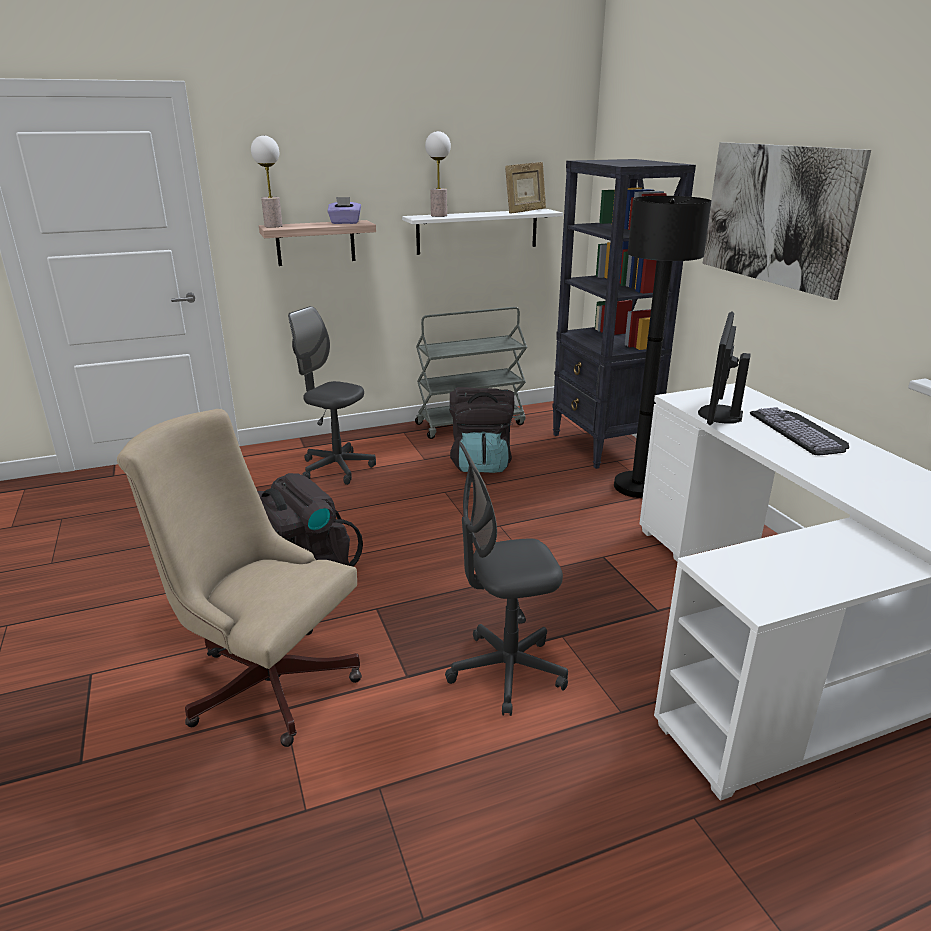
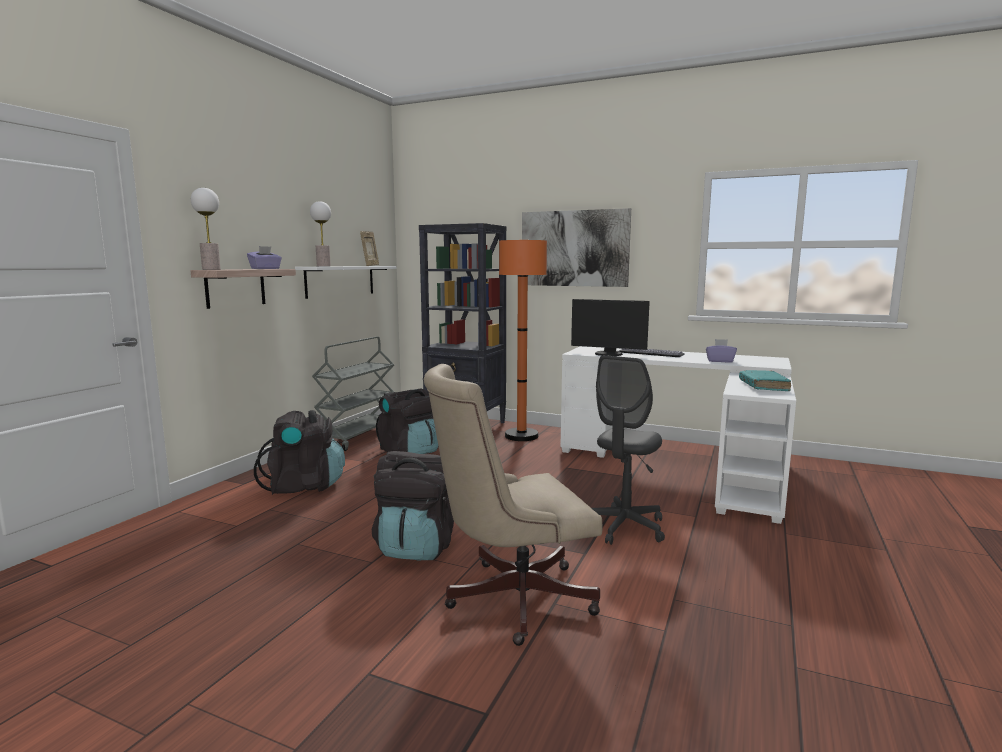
camera: 45 degrees left, 15 degrees down
grey office chair [288,306,376,485] -> black backpack [254,410,345,495]
black floor lamp [614,196,711,498] -> orange floor lamp [499,240,547,441]
monitor [698,312,751,425] -> monitor turned 45 degrees counterclockwise [571,299,650,356]
none -> purple tissue box [706,339,737,363]
none -> turquoise book [739,370,791,391]

